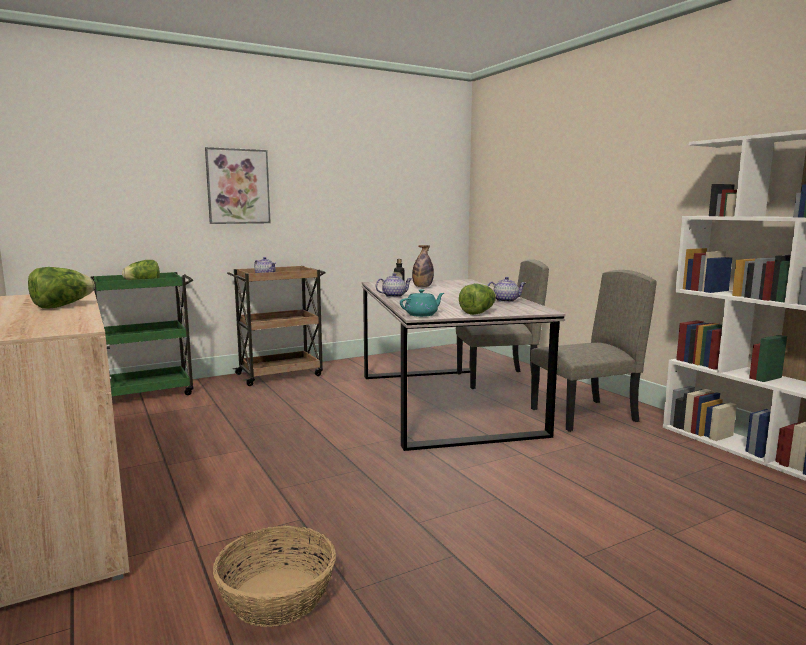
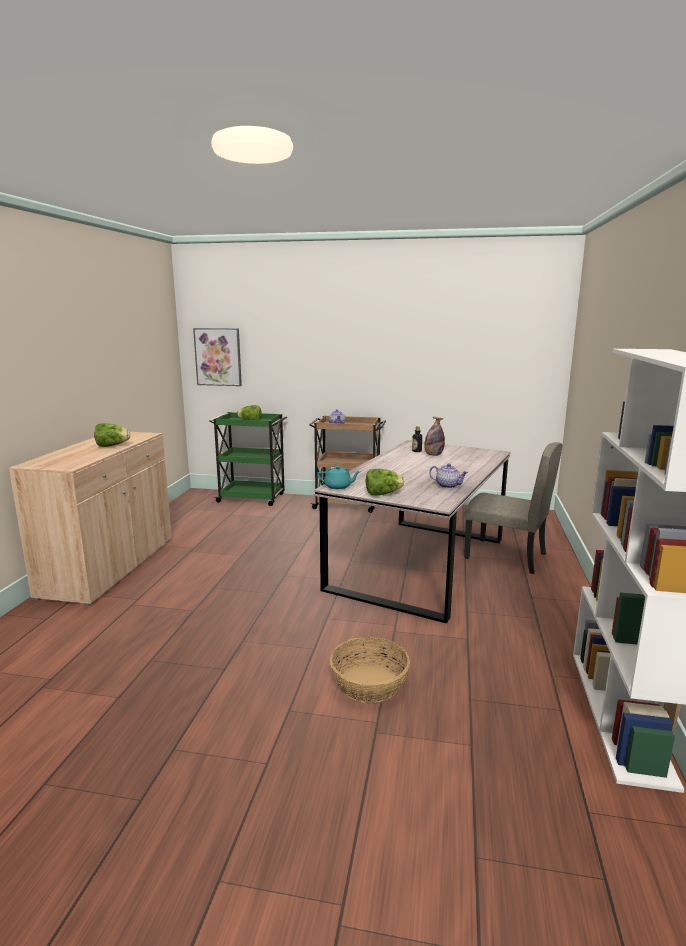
camera: 40 degrees right, 5 degrees up
picture [205,147,271,224] -> picture moved to [193,328,242,386]
basket [213,526,336,627] -> basket moved to [330,637,410,703]
teapot [376,273,412,298] -> none
beige chair [530,270,657,432] -> none

